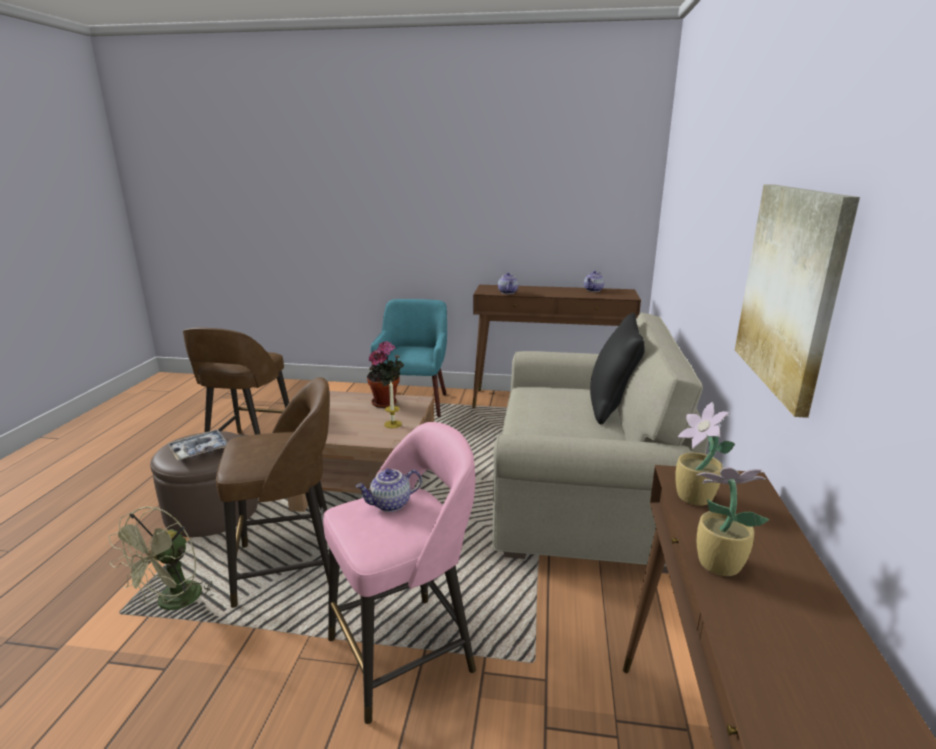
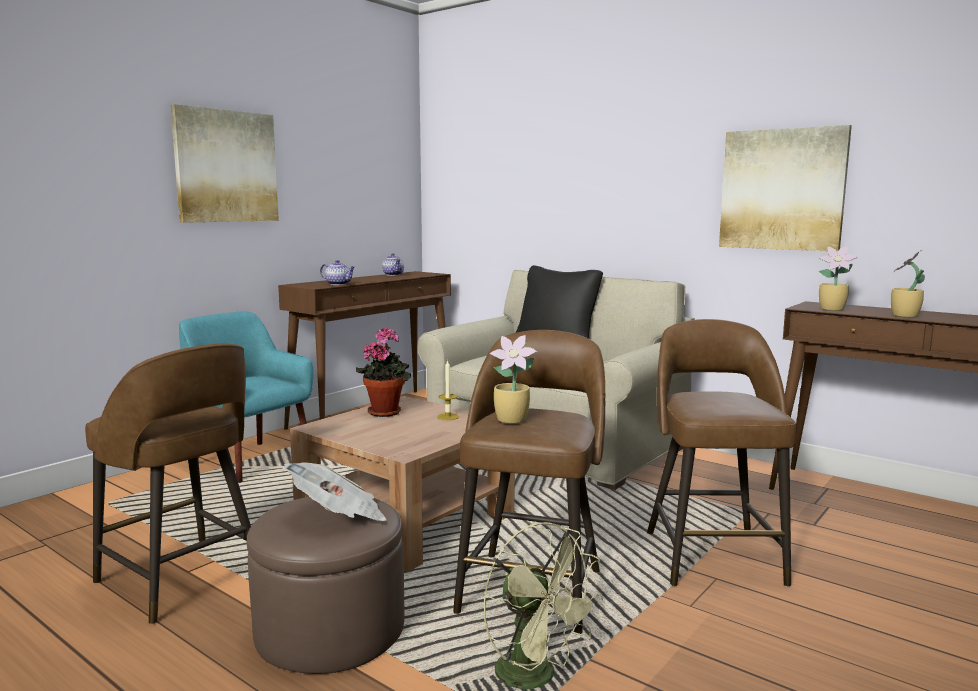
camera: 60 degrees left, 10 degrees down
tray [167,430,228,461] -> newspaper [284,462,386,521]
pink stool [323,422,476,724] -> brown stool [647,319,796,587]
teapot [355,469,422,512] -> none
none -> picture [171,104,279,223]
none -> potted plant [490,335,537,424]

